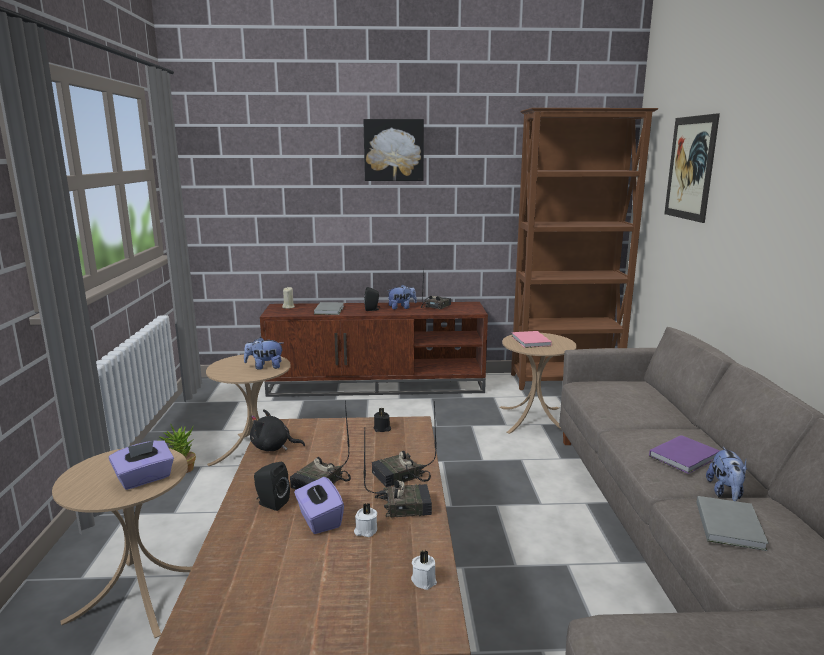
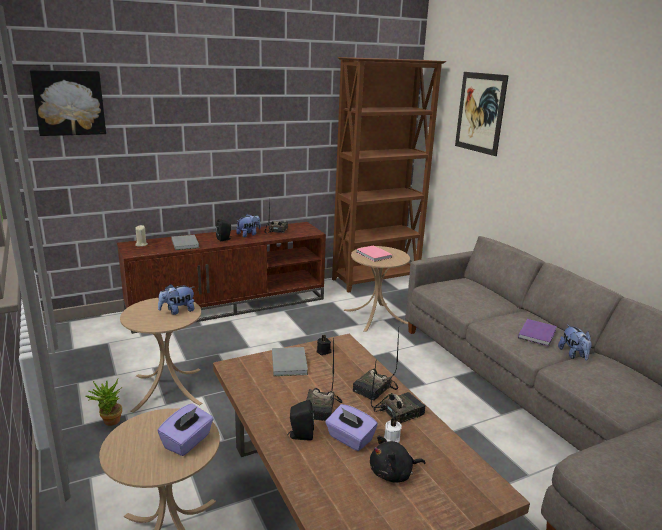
camera: 25 degrees left, 5 degrees up
black plush toy [250,409,305,451] -> black plush toy moved to [370,436,426,483]
picture [363,119,424,181] -> picture moved to [30,70,106,136]
white candle [411,550,437,590] -> none
grey book [697,496,769,551] -> grey book moved to [272,347,308,376]

